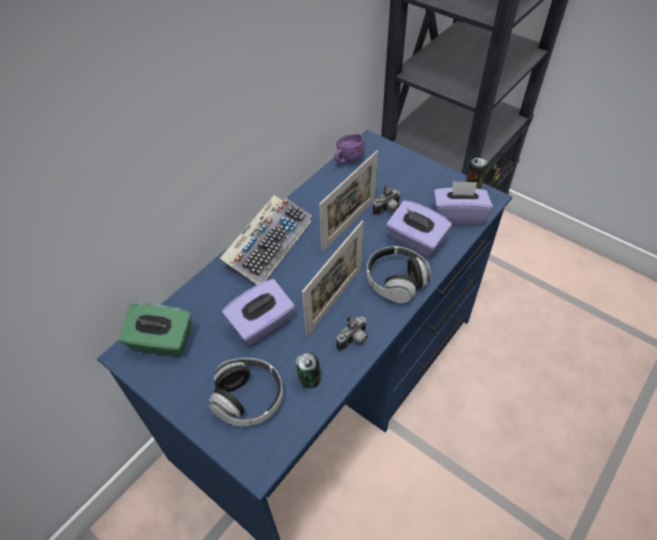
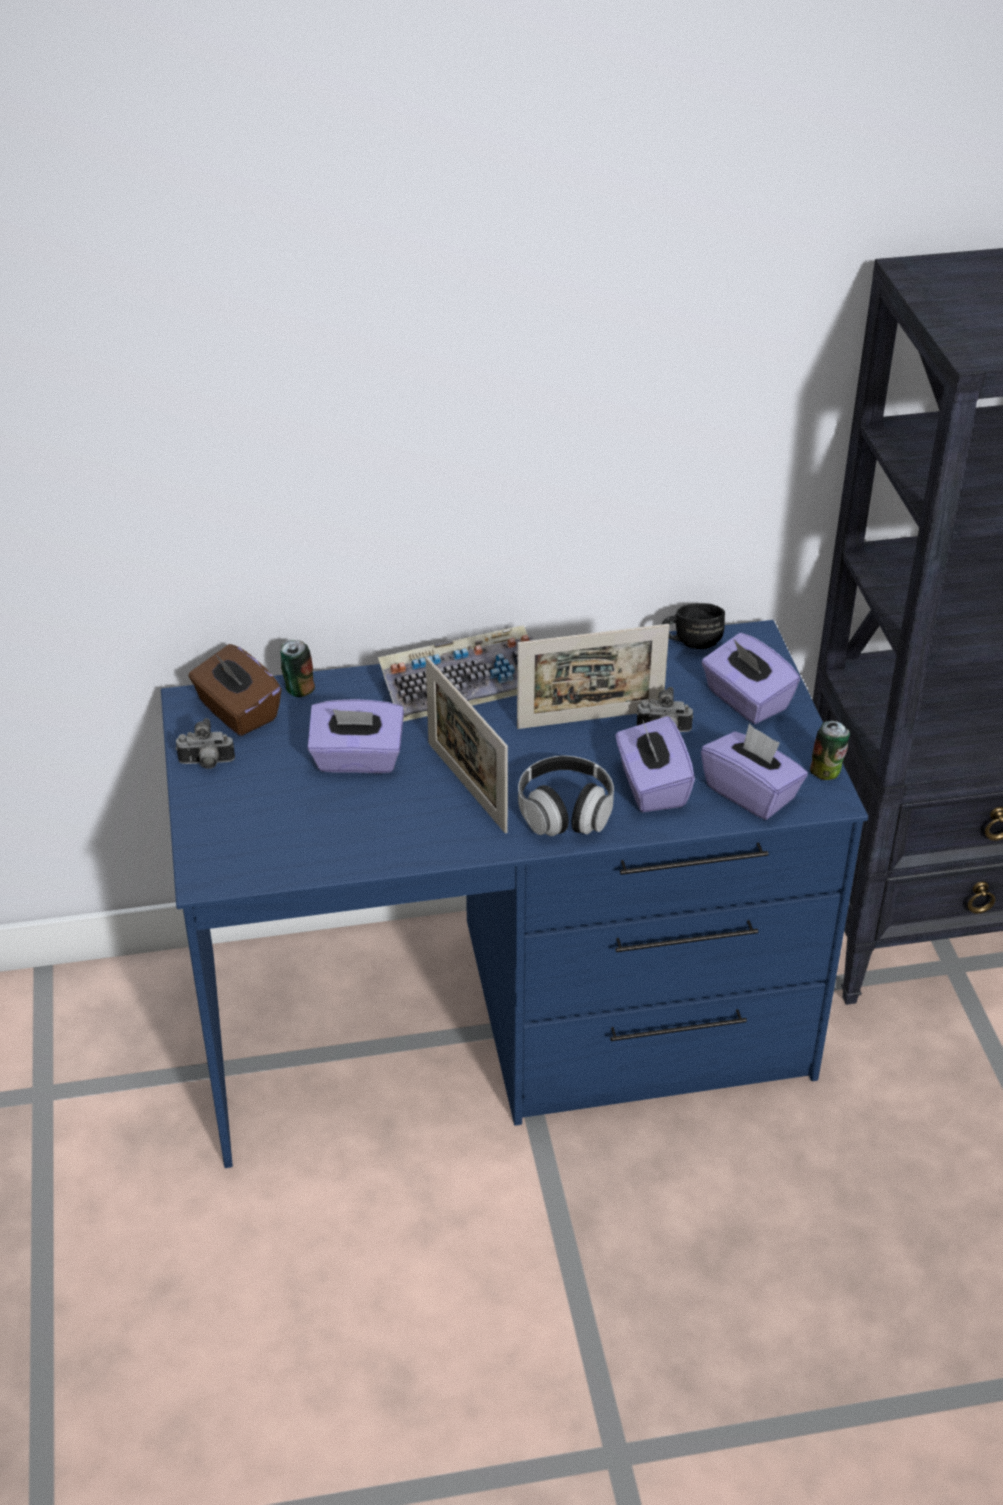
camera: 40 degrees right, 10 degrees down
green tissue box [119,303,191,357] -> brown tissue box [189,644,281,736]
headphones [208,358,283,426] -> none
can [295,353,321,388] -> can moved to [281,640,315,697]
picture frame [302,221,364,337] -> picture frame turned 75 degrees clockwise [426,657,508,833]
purple mug [334,134,365,163] -> black mug [662,603,725,649]
camera [336,315,368,351] -> camera moved to [175,718,235,769]
none -> purple tissue box [702,633,800,724]

